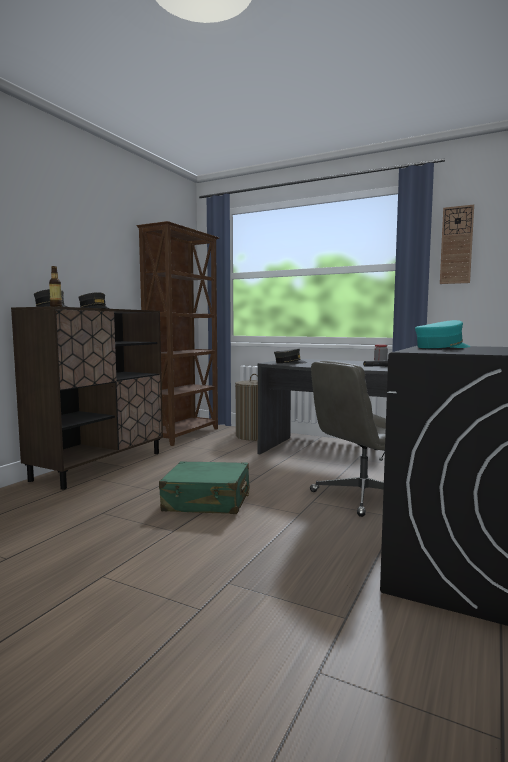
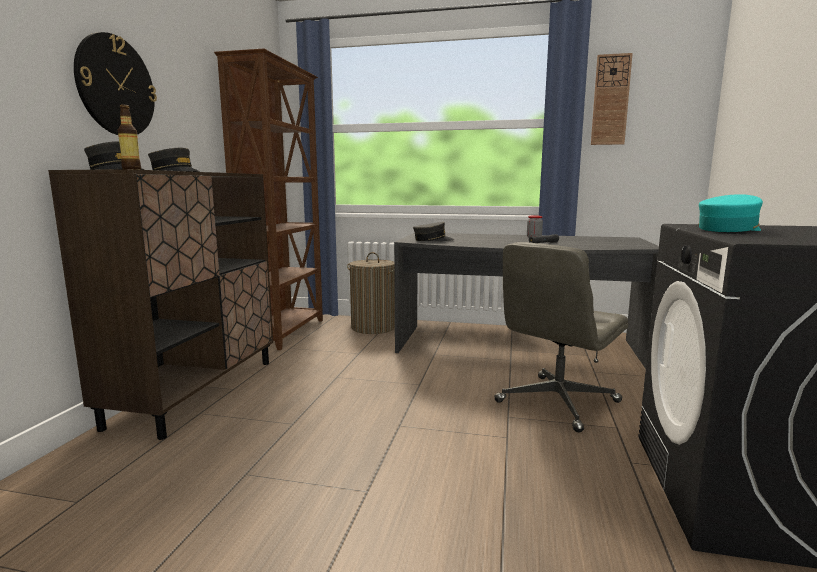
camera: 15 degrees left, 5 degrees up
green suitcase [159,461,250,514] -> none
none -> wall clock [74,32,157,135]

